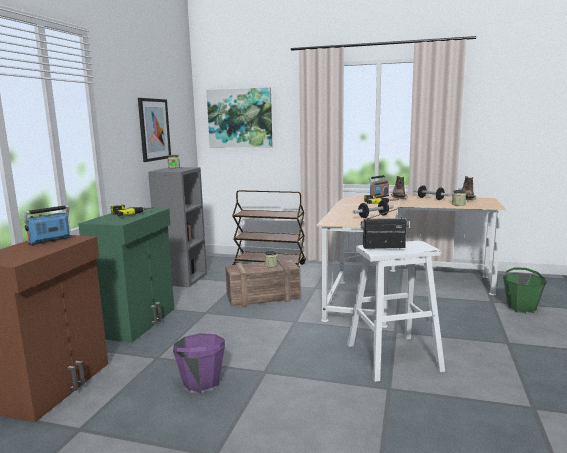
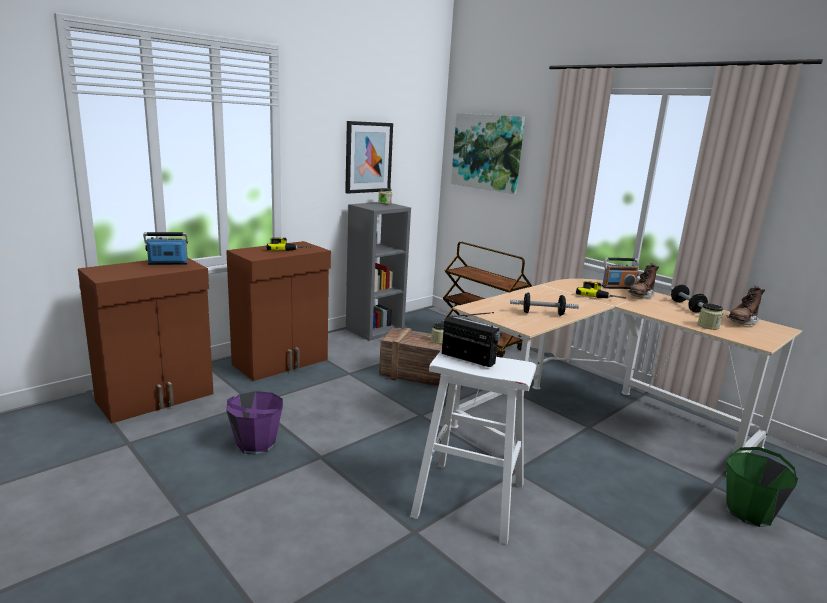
camera: 30 degrees right, 5 degrees up
green cabinet [78,207,174,343] -> brown cabinet [226,241,331,381]

